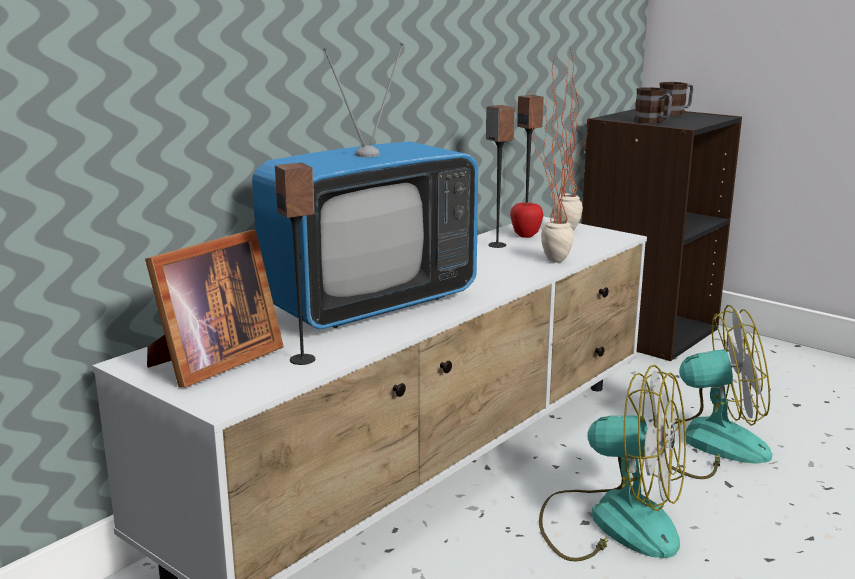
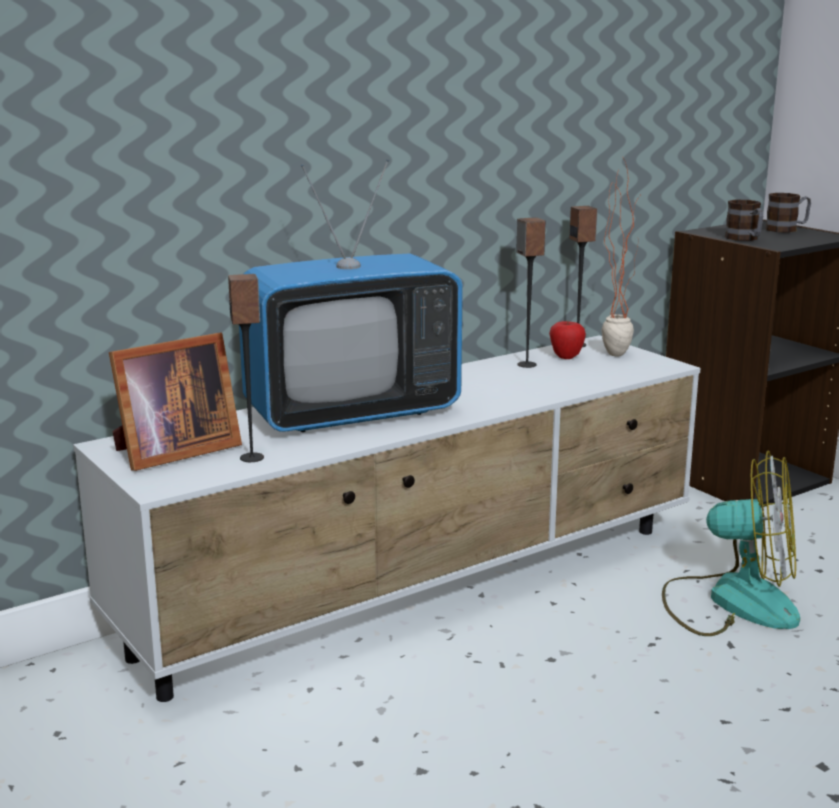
camera: 15 degrees right, 0 degrees up
potted plant [527,61,581,263] -> none
fan [539,364,686,562] -> none

